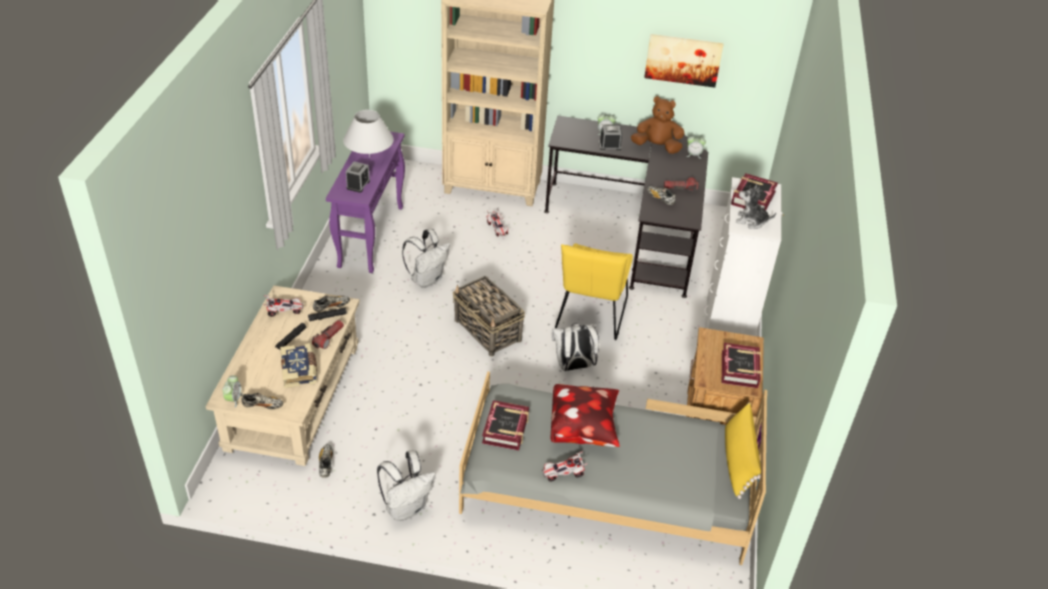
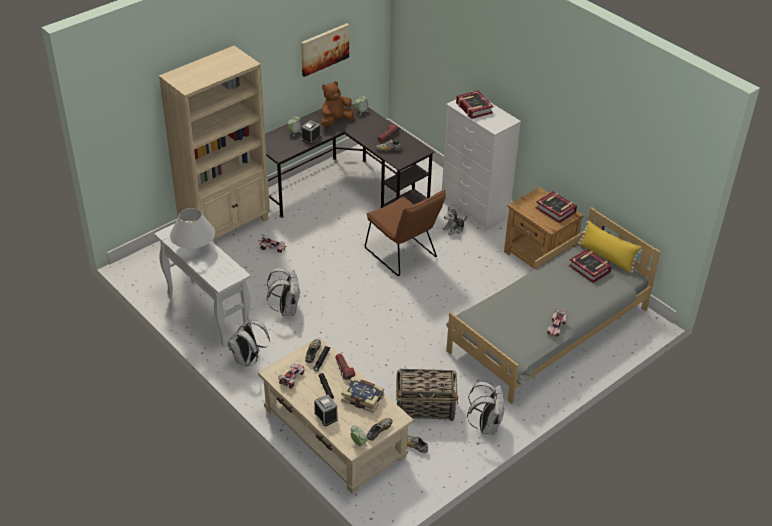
camera: 50 degrees left, 0 degrees up
purple console table [326,132,405,273] -> white console table [154,221,251,347]
alarm clock [346,162,370,193] -> alarm clock moved to [314,395,338,426]
basket [453,276,525,356] -> basket moved to [396,369,458,421]
book [482,400,529,450] -> book moved to [569,249,612,283]
pillow [551,384,620,447] -> none
white backpack [552,323,599,371] -> white backpack moved to [227,318,270,366]
yellow chair [555,243,633,340] -> brown chair [365,190,446,276]
plush toy [736,184,776,229] -> plush toy moved to [443,207,467,236]

